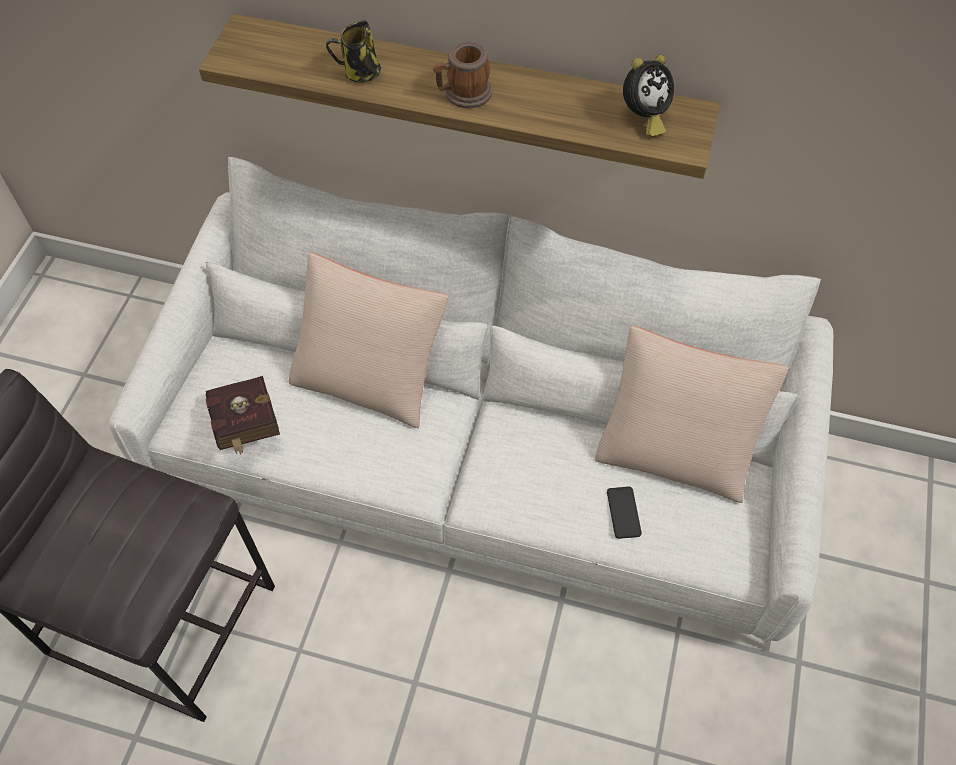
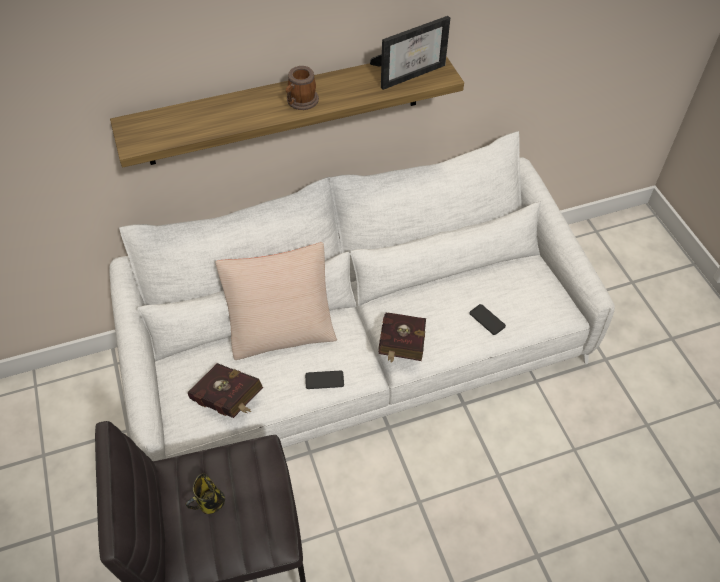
camera: 35 degrees left, 5 degrees down
mug [326,20,381,83] -> mug moved to [185,473,225,514]
beige pillow [595,325,789,503] -> none
alarm clock [623,55,674,137] -> picture frame [370,16,450,90]
none -> phone [305,370,344,389]
none -> red book [378,312,426,362]

